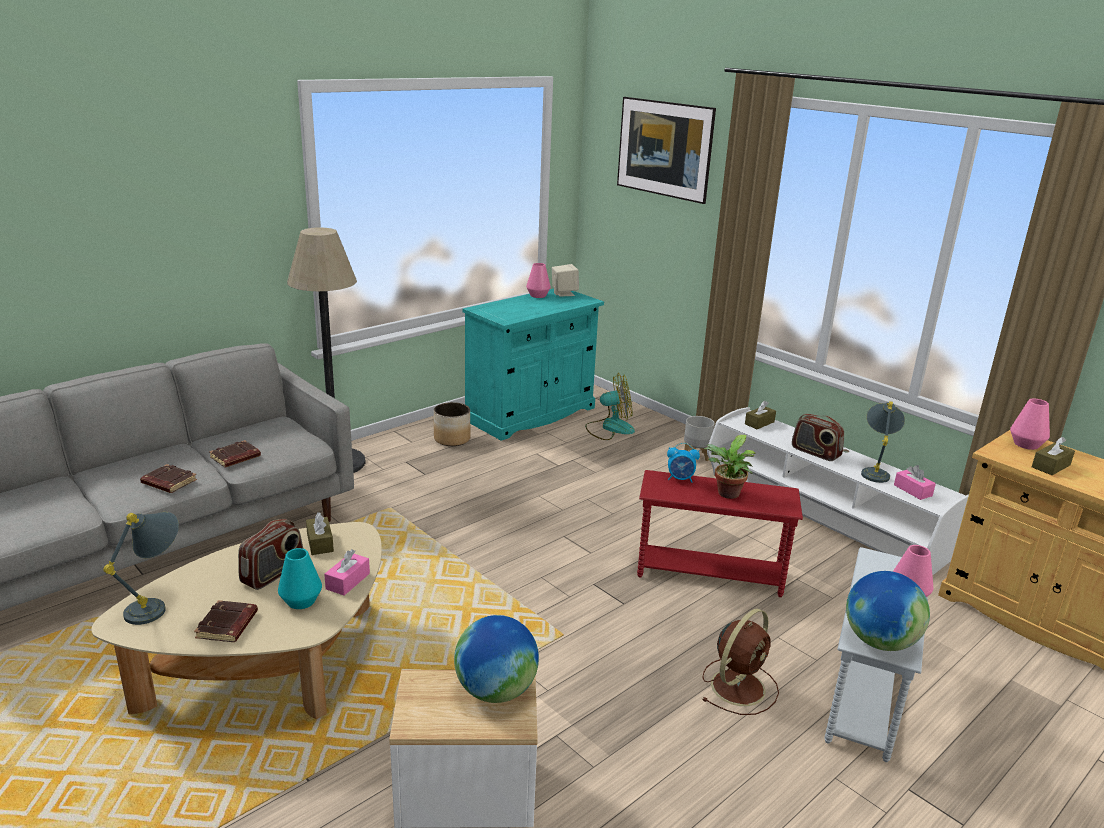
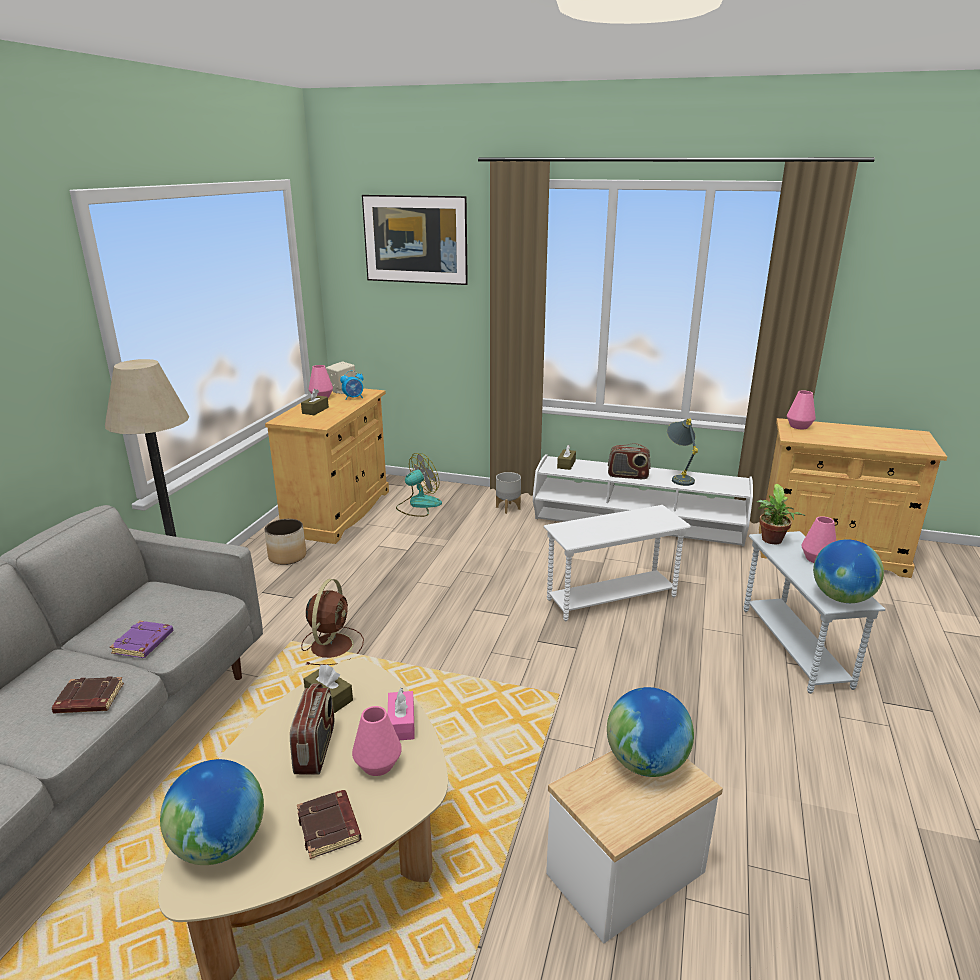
camera: 30 degrees left, 0 degrees up
grey table lamp [103,512,179,625] -> globe [160,759,264,865]
brown book [209,440,261,468] -> purple book [110,621,173,658]
turquoise vase [278,548,322,609] -> pink vase [352,706,402,776]
turquoise cabinet [462,289,604,441] -> beige cabinet [265,388,389,544]
red side table [637,470,803,597] -> white side table [543,505,691,621]
alarm clock [667,443,700,483] -> alarm clock moved to [340,370,364,400]
brown fan [702,608,779,715] -> brown fan moved to [301,579,364,665]
potted plant [704,435,755,499] -> potted plant moved to [756,484,805,544]
pink tissue box [894,465,936,500] -> none
brown tissue box [1032,437,1075,475] -> brown tissue box moved to [301,389,329,415]

